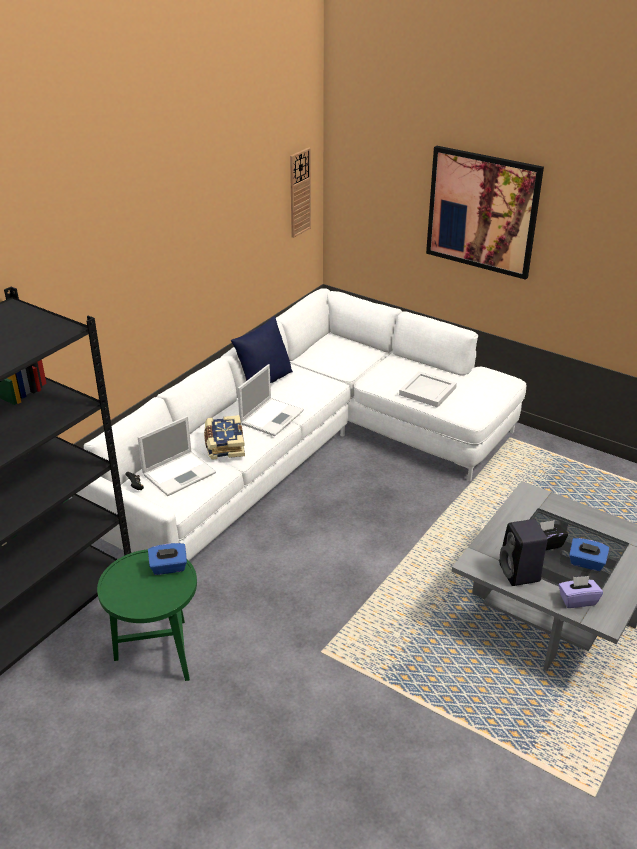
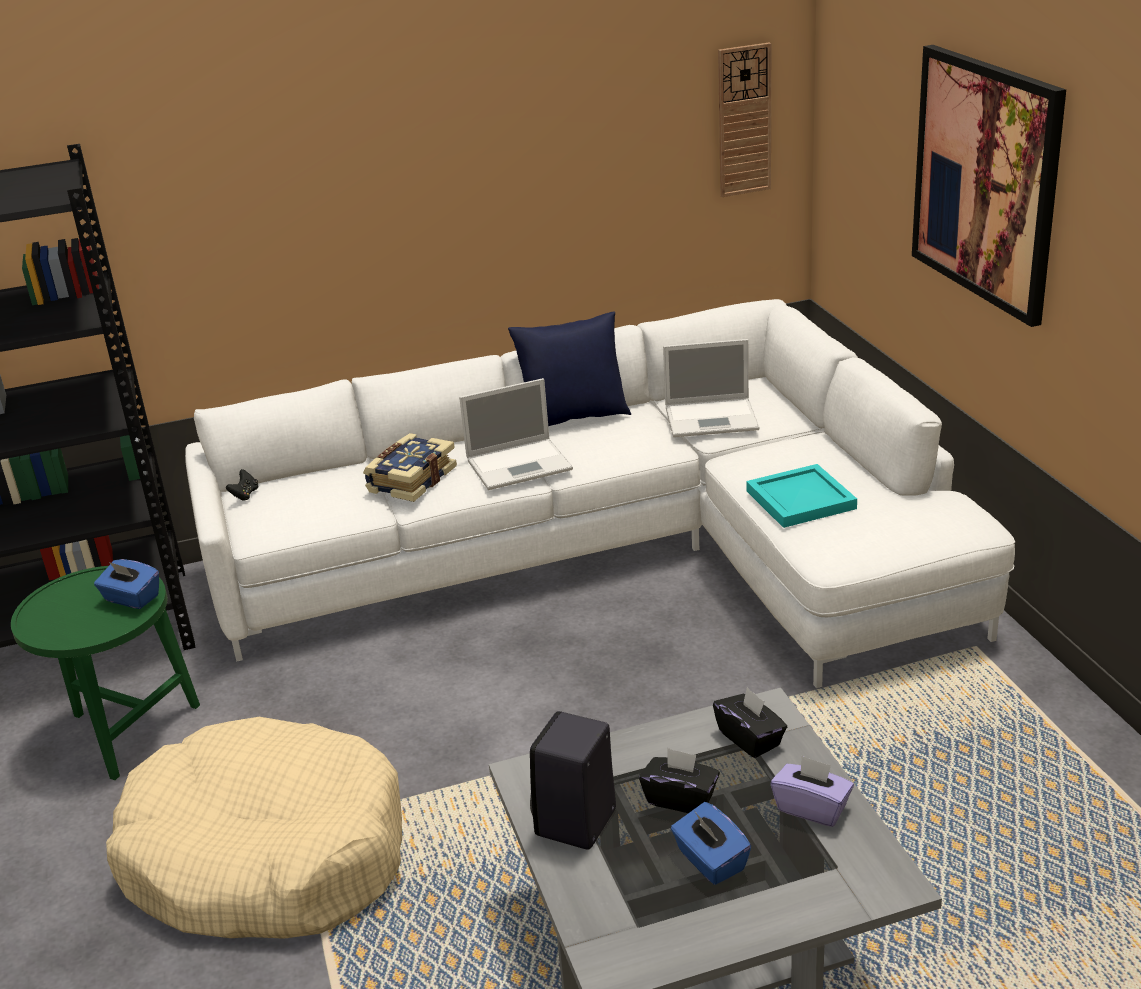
camera: 40 degrees right, 5 degrees down
laptop [138,416,216,496] -> laptop moved to [663,339,759,437]
white tray [399,371,457,408] -> turquoise tray [746,464,857,528]
purple tissue box [559,576,603,608] -> purple tissue box moved to [771,756,854,827]
none -> beige dog bed [106,717,402,939]
none -> black tissue box [713,687,787,758]

